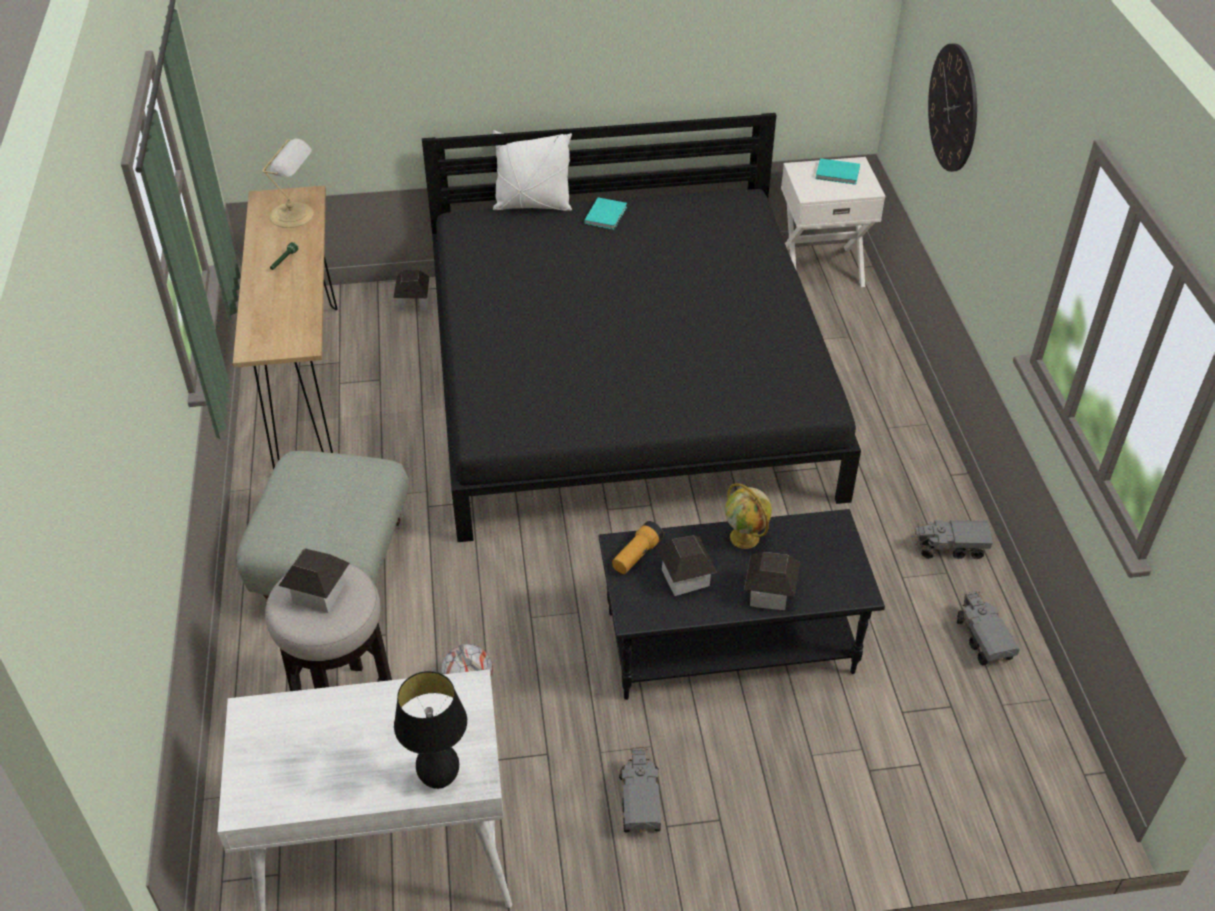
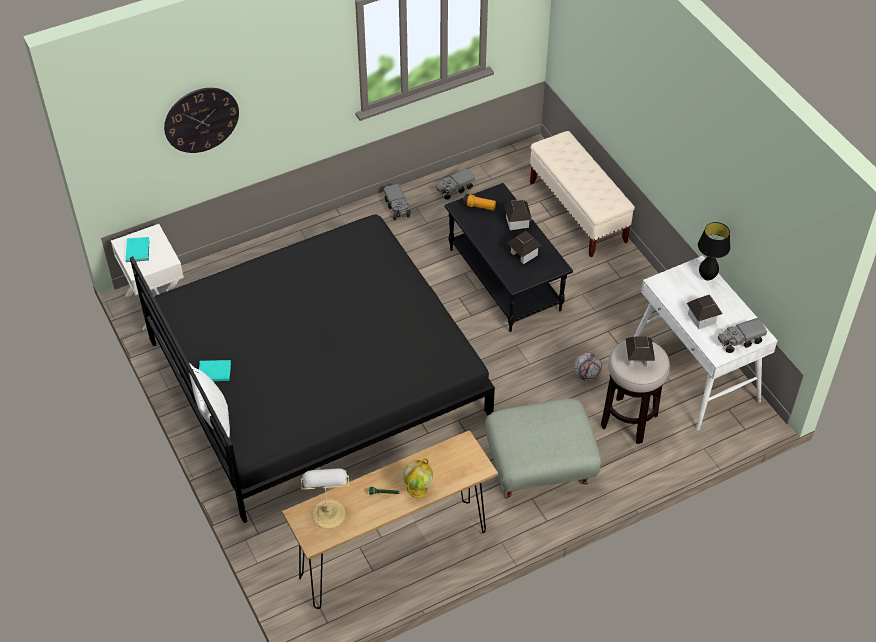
camera: 110 degrees left, 5 degrees up
toy house [393,270,429,311] -> toy house moved to [687,294,723,329]
flashlight [612,521,664,574] -> flashlight moved to [463,194,496,211]
toy truck [619,747,661,832] -> toy truck moved to [718,318,767,353]
globe [725,483,772,549] -> globe moved to [403,458,433,499]
none -> beige bench [530,131,635,257]

